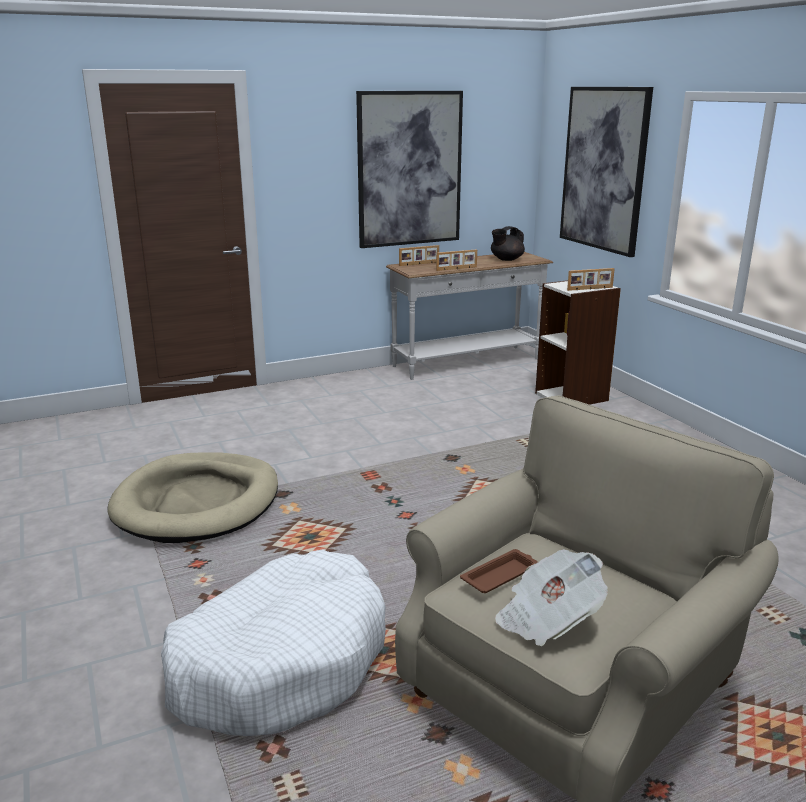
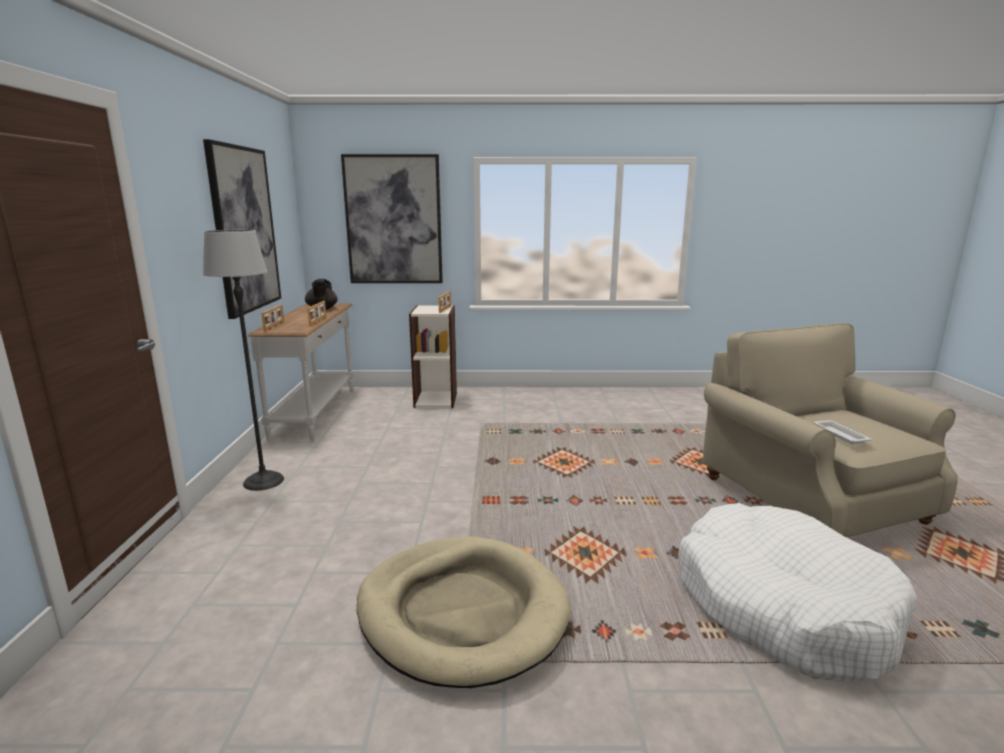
camera: 65 degrees left, 5 degrees down
brown tray [460,549,538,593] -> white tray [813,420,872,444]
newspaper [495,549,608,646] -> none
none -> floor lamp [203,230,284,491]

